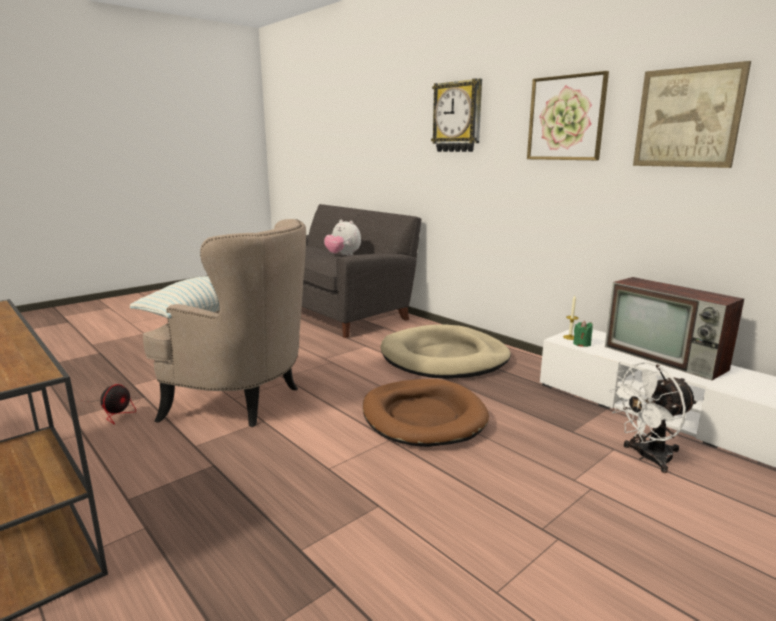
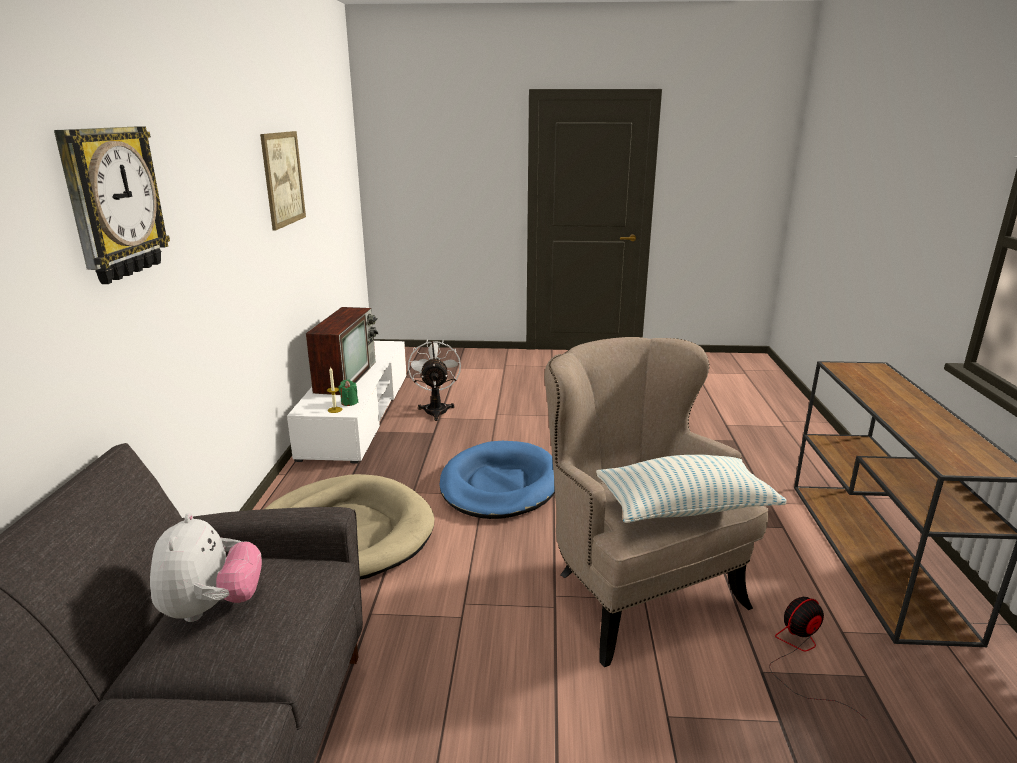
camera: 135 degrees left, 5 degrees up
brown dog bed [363,379,489,447] -> blue dog bed [440,441,555,519]
picture [527,71,609,160] -> none
white fan [609,362,697,473] -> white fan turned 120 degrees counterclockwise [408,339,461,421]

